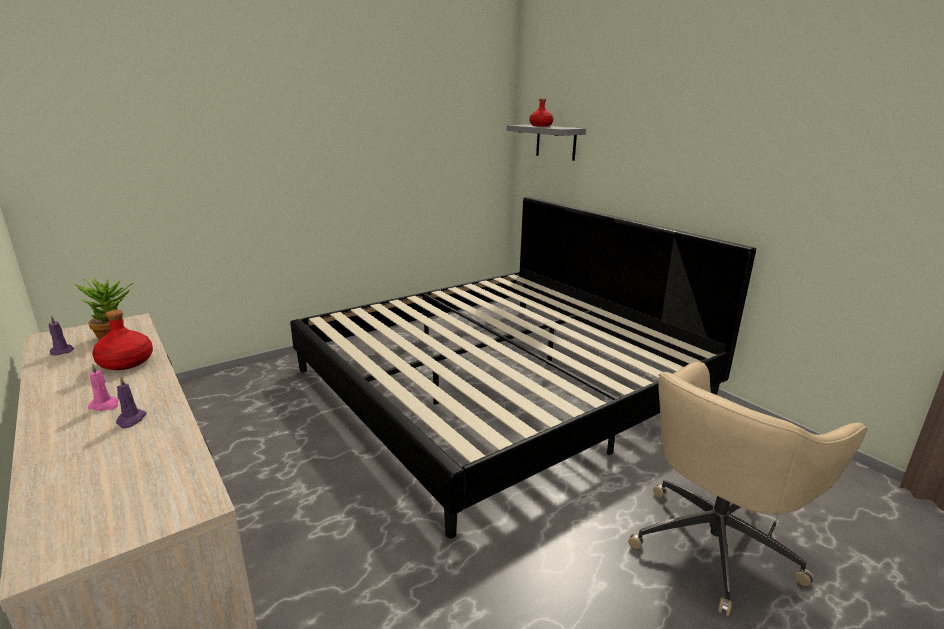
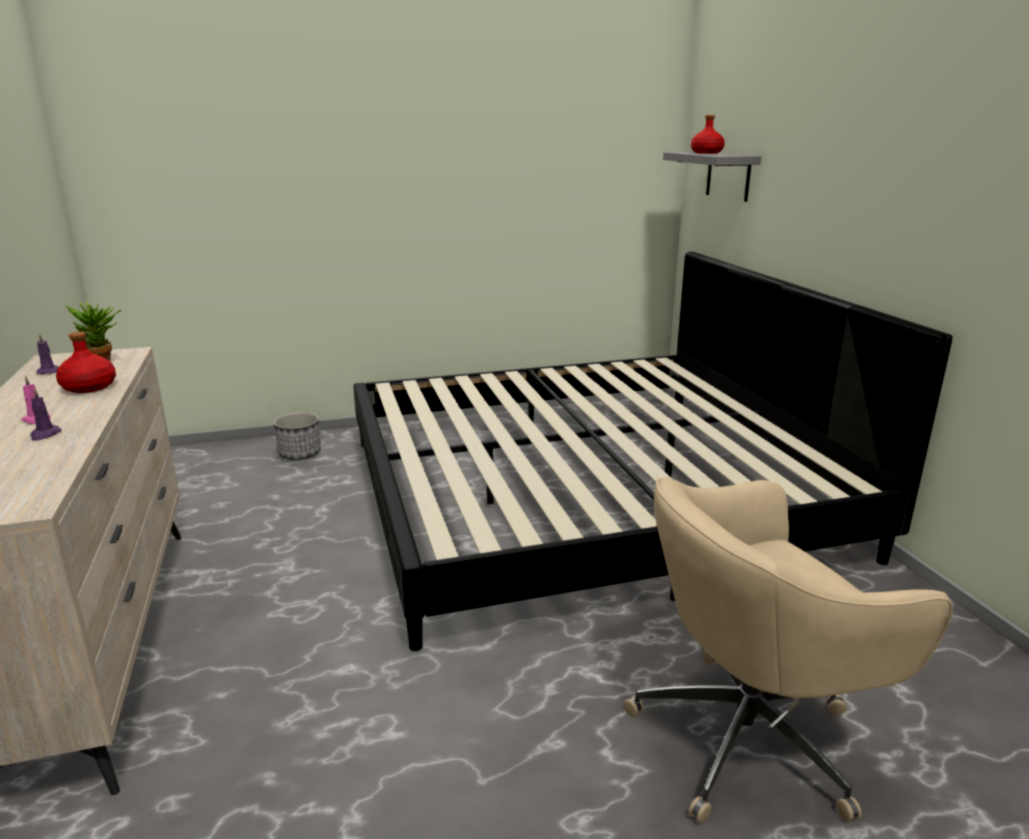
camera: 20 degrees right, 0 degrees up
none -> planter [273,412,321,460]

